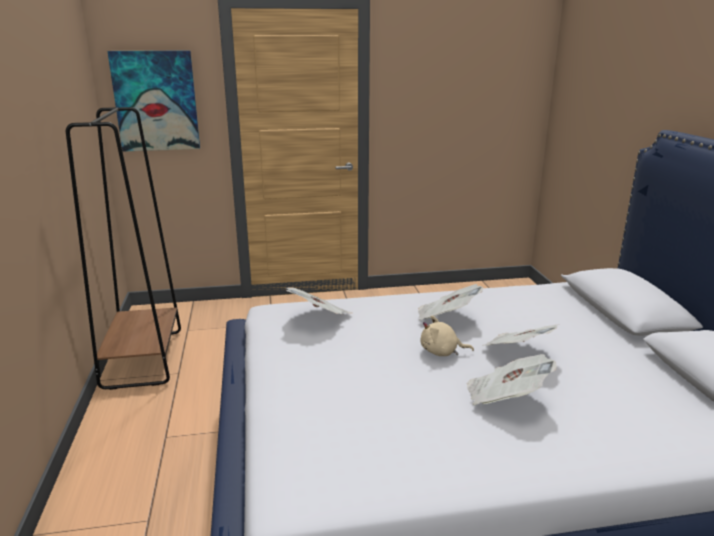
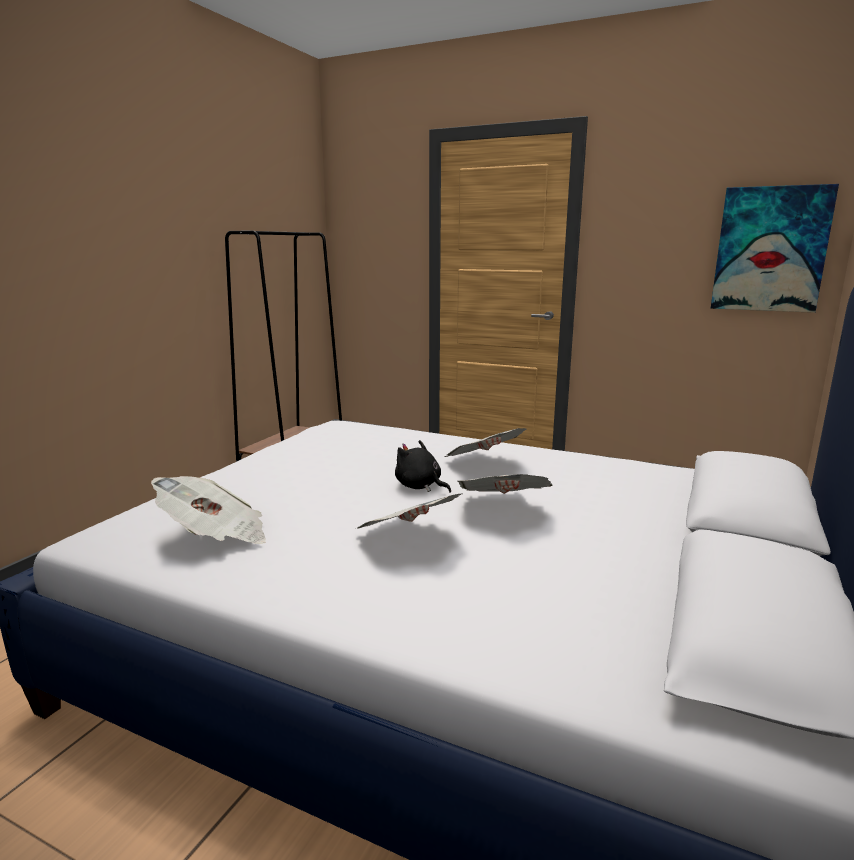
camera: 35 degrees right, 5 degrees down
picture [107,51,200,152] -> picture moved to [711,184,839,313]
newspaper [286,287,352,315] -> newspaper moved to [151,476,266,544]
beige plush toy [421,315,474,356] -> black plush toy [395,440,451,493]

